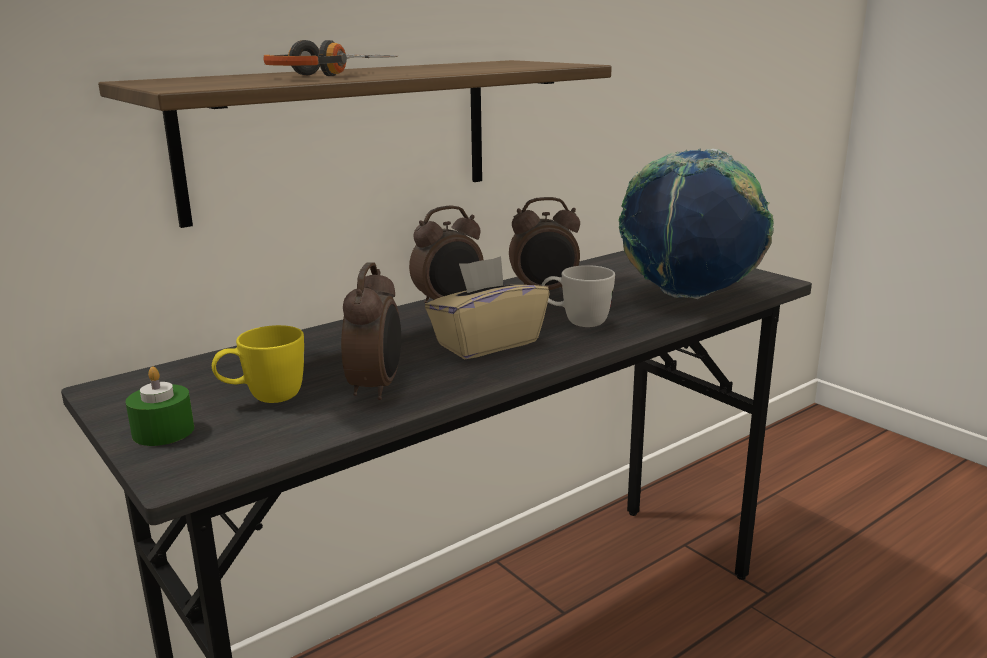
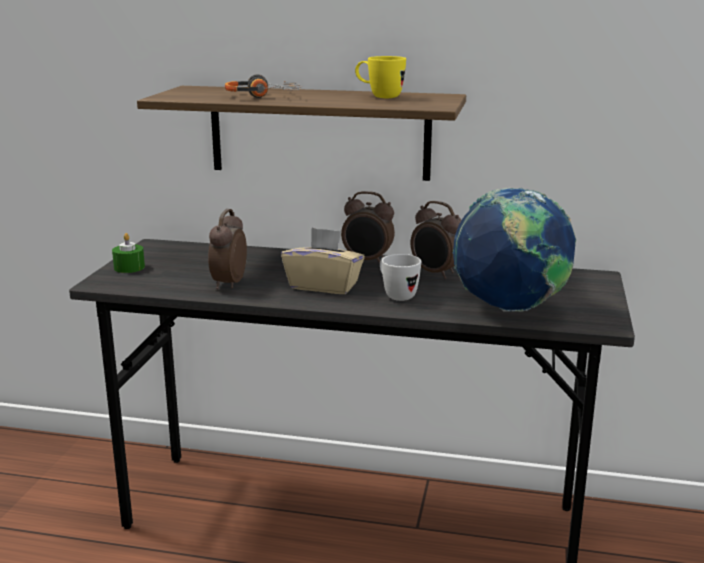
camera: 50 degrees right, 0 degrees up
yellow mug [212,325,304,403] -> yellow mug moved to [355,56,406,98]
alarm clock [341,262,401,400] -> alarm clock turned 135 degrees clockwise [208,209,247,290]

